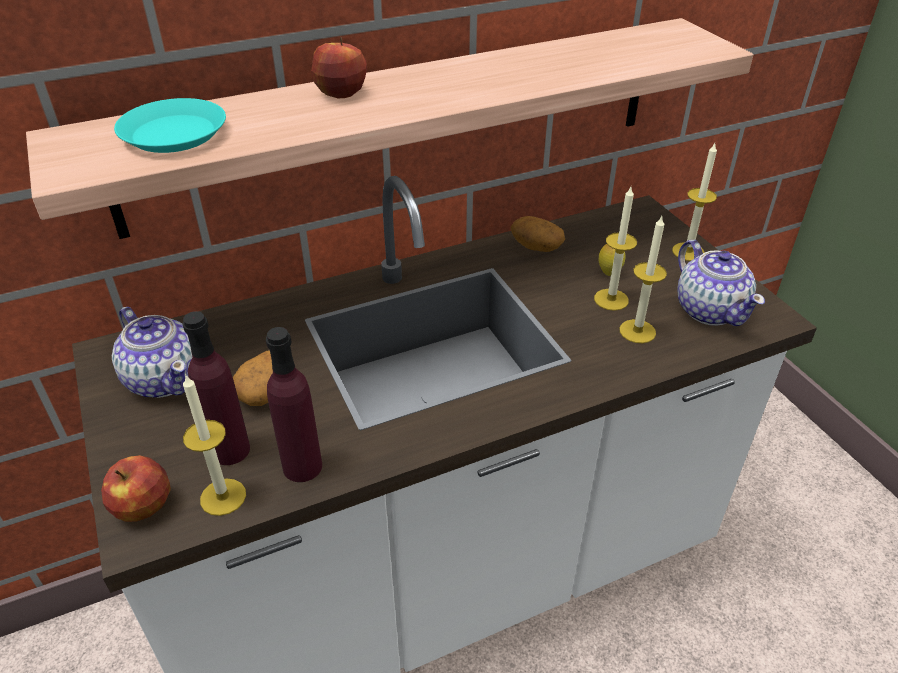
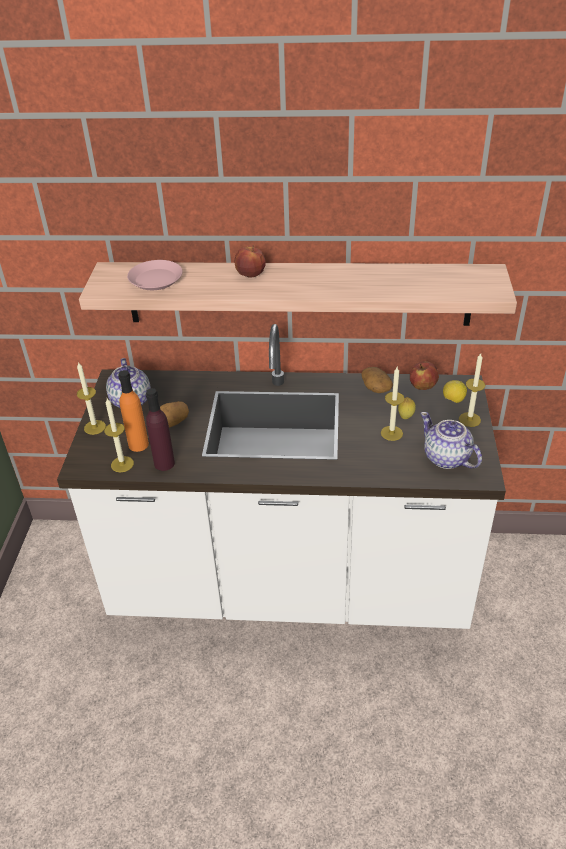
camera: 30 degrees right, 0 degrees up
apple [101,455,171,522] -> apple moved to [410,361,439,390]
turquoise plate [114,98,226,153] -> pink plate [127,260,183,290]
purple bottle [182,311,250,465] -> orange bottle [118,370,149,452]
candle [619,216,667,343] -> candle moved to [77,362,106,435]
teapot [677,240,765,326] -> teapot turned 135 degrees clockwise [420,412,482,469]
none -> lemon [443,380,467,403]

